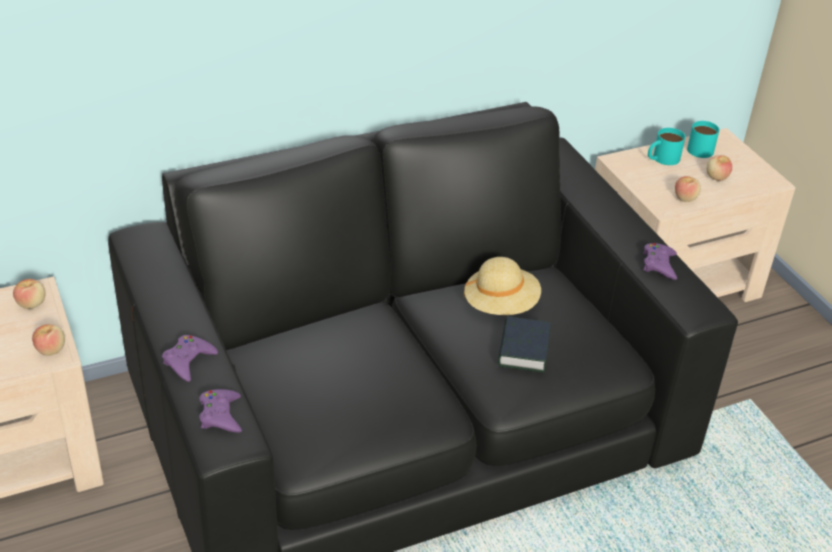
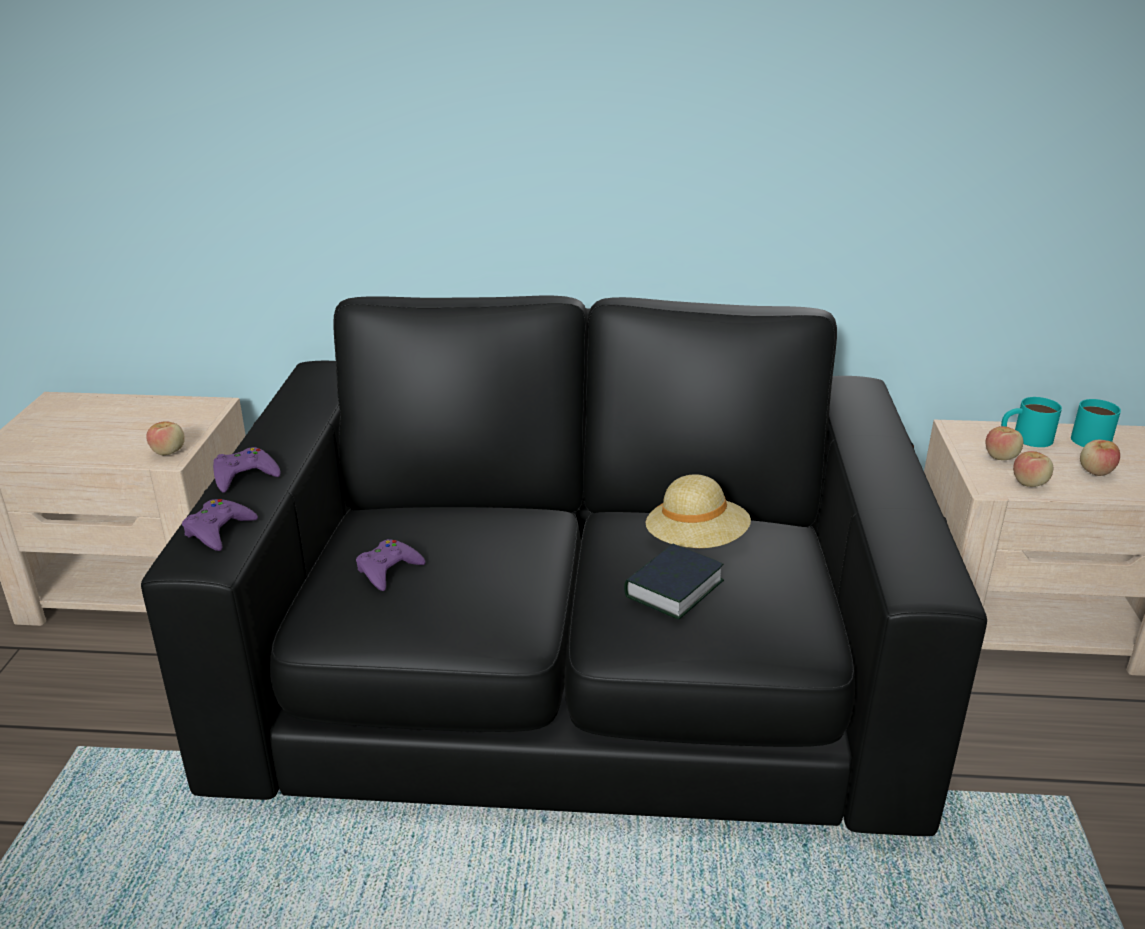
camera: 30 degrees right, 10 degrees down
apple [13,279,46,309] -> apple moved to [986,426,1023,460]
purple game controller [643,243,677,280] -> purple game controller moved to [356,539,425,591]

